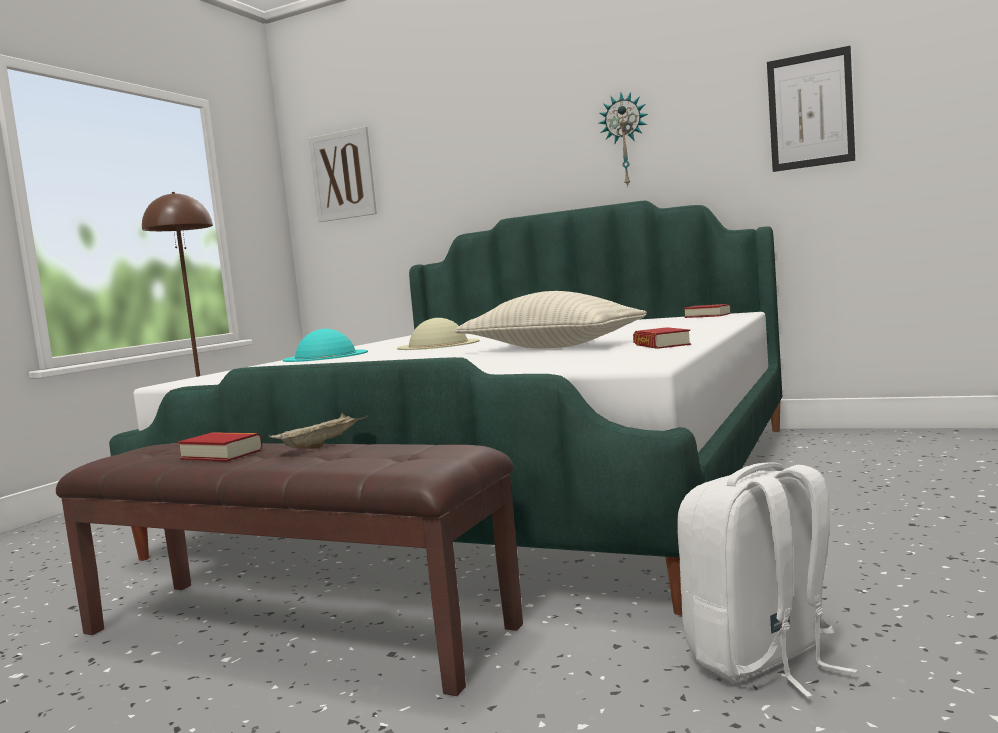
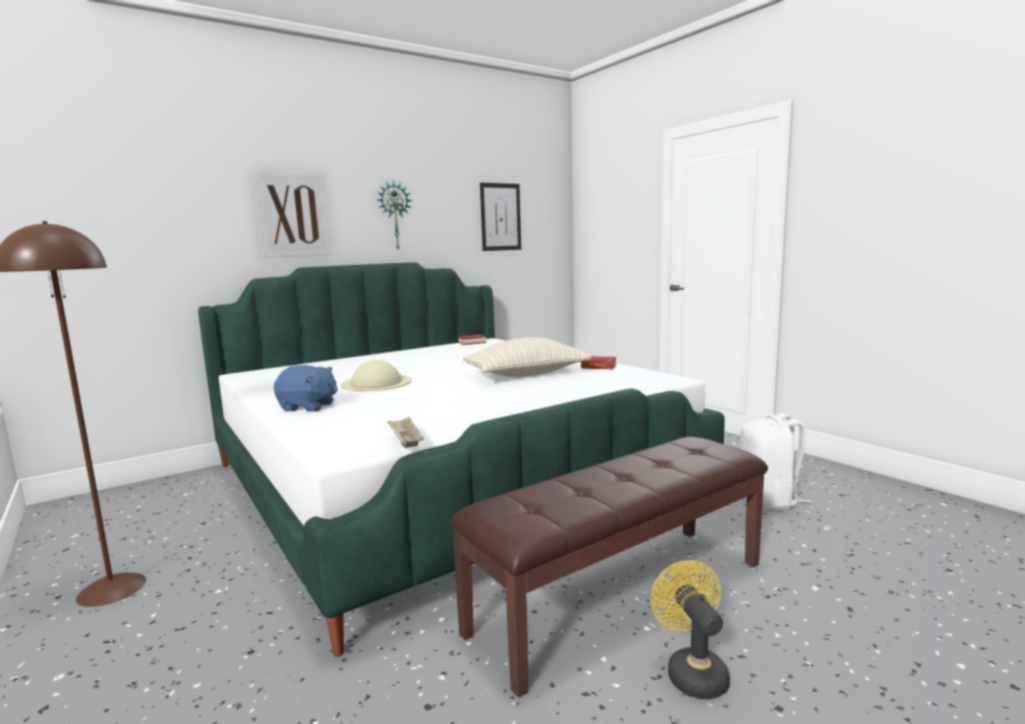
camera: 60 degrees left, 5 degrees up
book [178,432,263,461] -> none
beige tray [268,413,368,449] -> beige tray moved to [387,417,424,448]
turquoise hat [283,329,368,362] -> blue plush toy [274,365,338,412]
picture [309,126,377,222] -> picture moved to [253,171,332,258]
none -> yellow fan [650,560,730,699]

